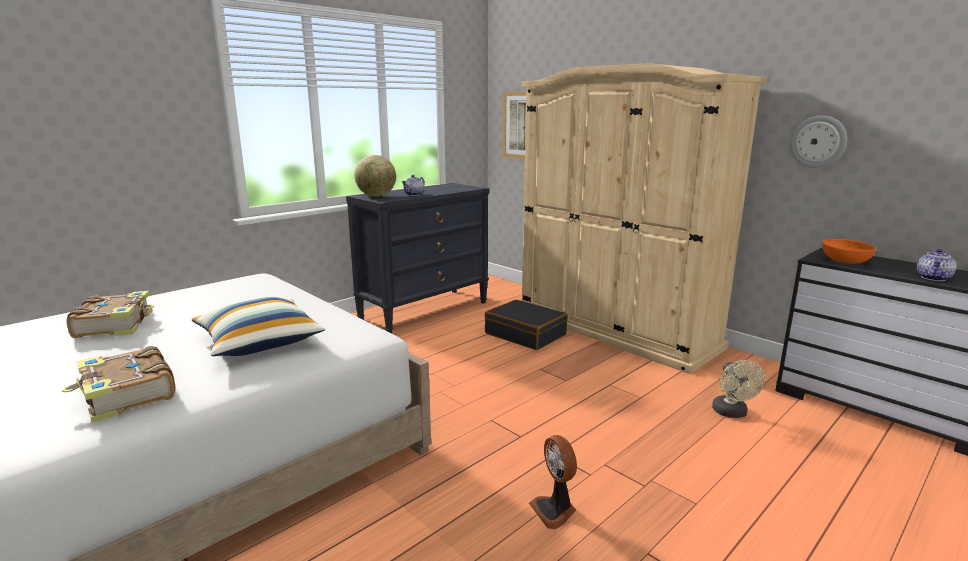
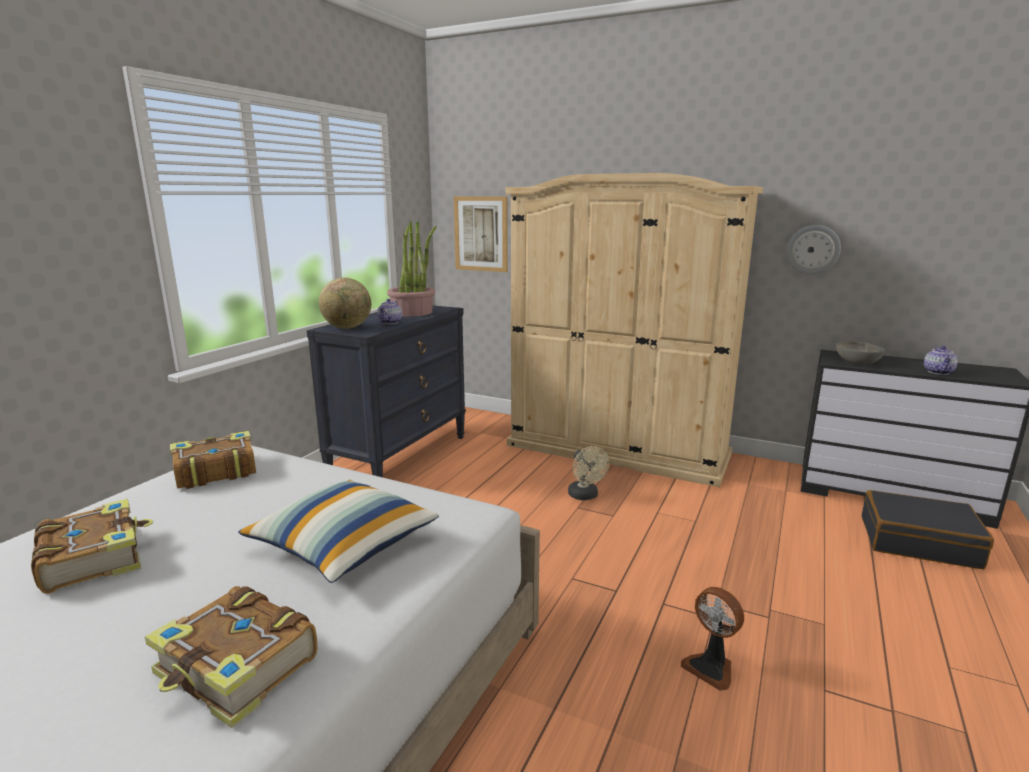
camera: 20 degrees left, 0 degrees up
black suitcase [485,299,568,350] -> black suitcase moved to [862,490,994,569]
beige fan [712,360,765,418] -> beige fan moved to [568,446,609,500]
orange bowl [822,239,876,264] -> grey bowl [836,341,885,365]
none -> book [170,431,256,489]
none -> potted plant [387,221,437,317]

